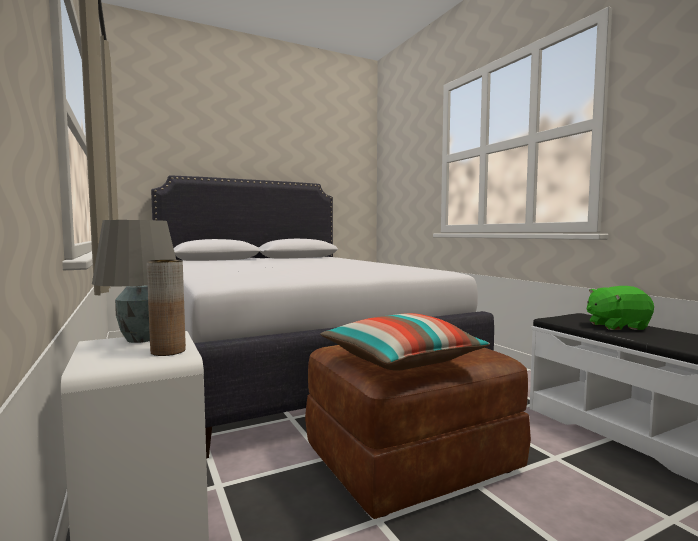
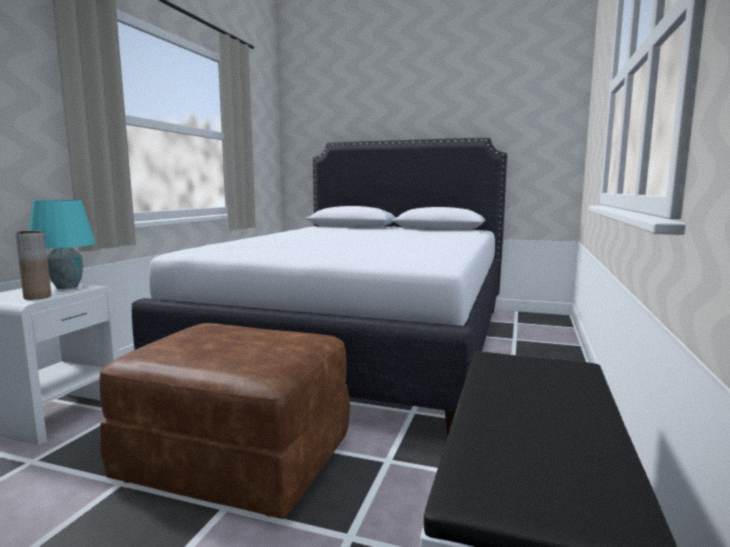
camera: 45 degrees right, 5 degrees up
grey table lamp [92,220,176,343] -> turquoise table lamp [29,200,96,289]
pillow [320,313,490,371] -> none
green plush toy [587,286,654,330] -> none

